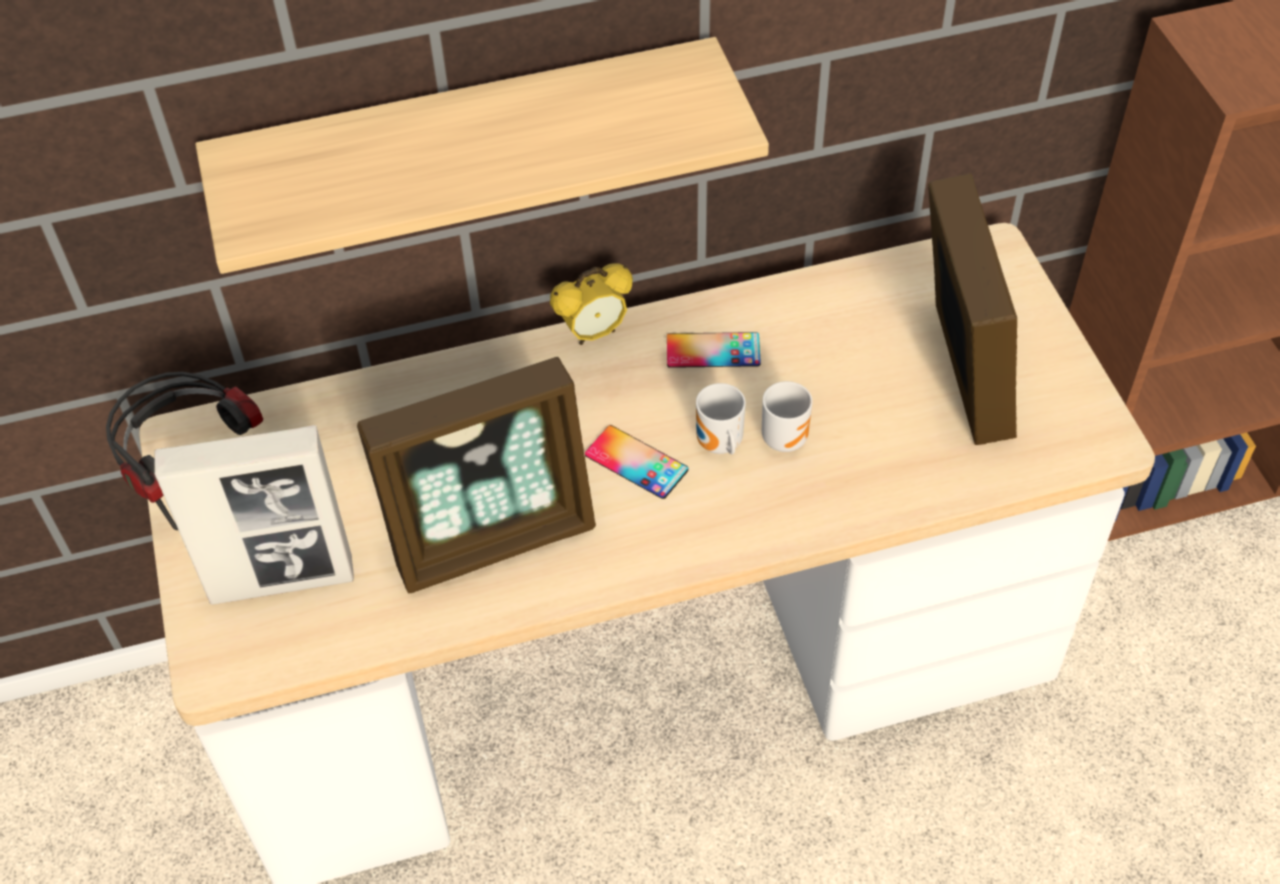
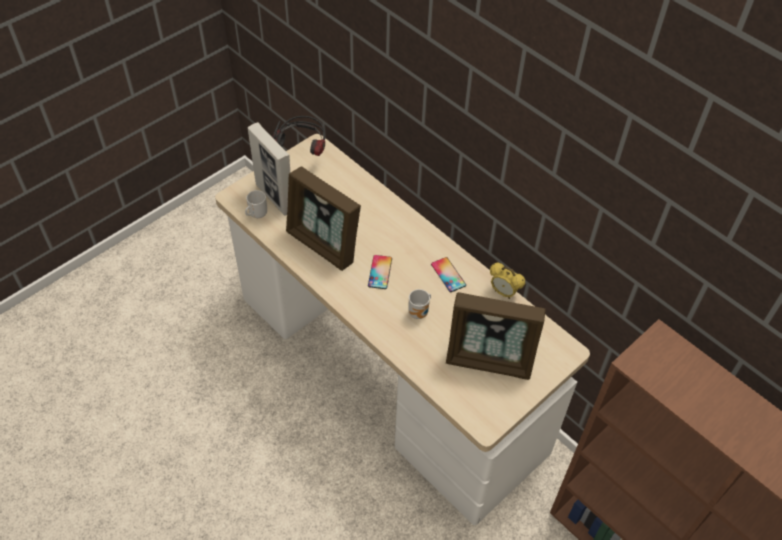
camera: 60 degrees right, 0 degrees up
shelf [195,37,769,274] -> none
alarm clock [550,263,633,345] -> alarm clock moved to [490,263,525,299]
mug [696,383,746,454] -> mug moved to [245,190,267,218]
picture frame [928,173,1017,445] -> picture frame turned 45 degrees clockwise [446,292,546,380]

